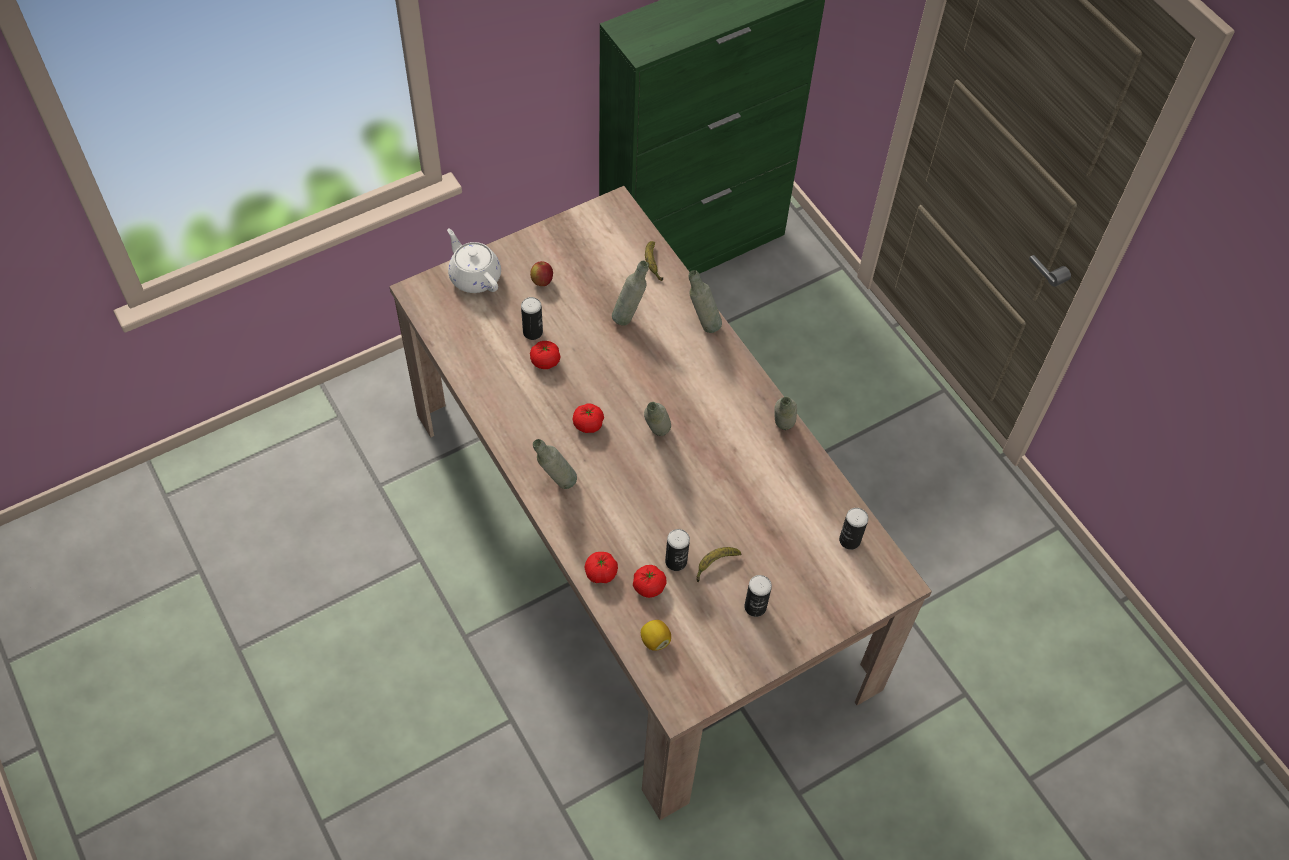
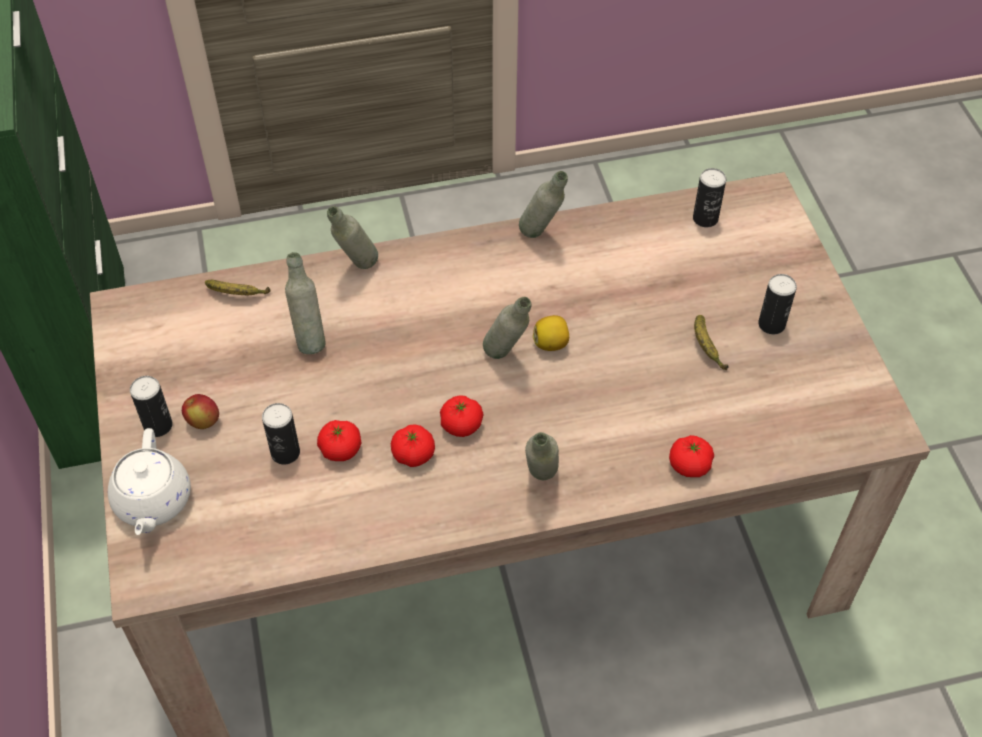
camera: 70 degrees left, 5 degrees down
white teapot [447,229,501,293] -> white teapot turned 75 degrees counterclockwise [108,428,191,535]
tomato [633,565,667,598] -> tomato moved to [391,424,435,467]
lemon [641,620,671,651] -> lemon moved to [533,315,569,351]
can [665,529,690,571] -> can moved to [130,376,173,437]

